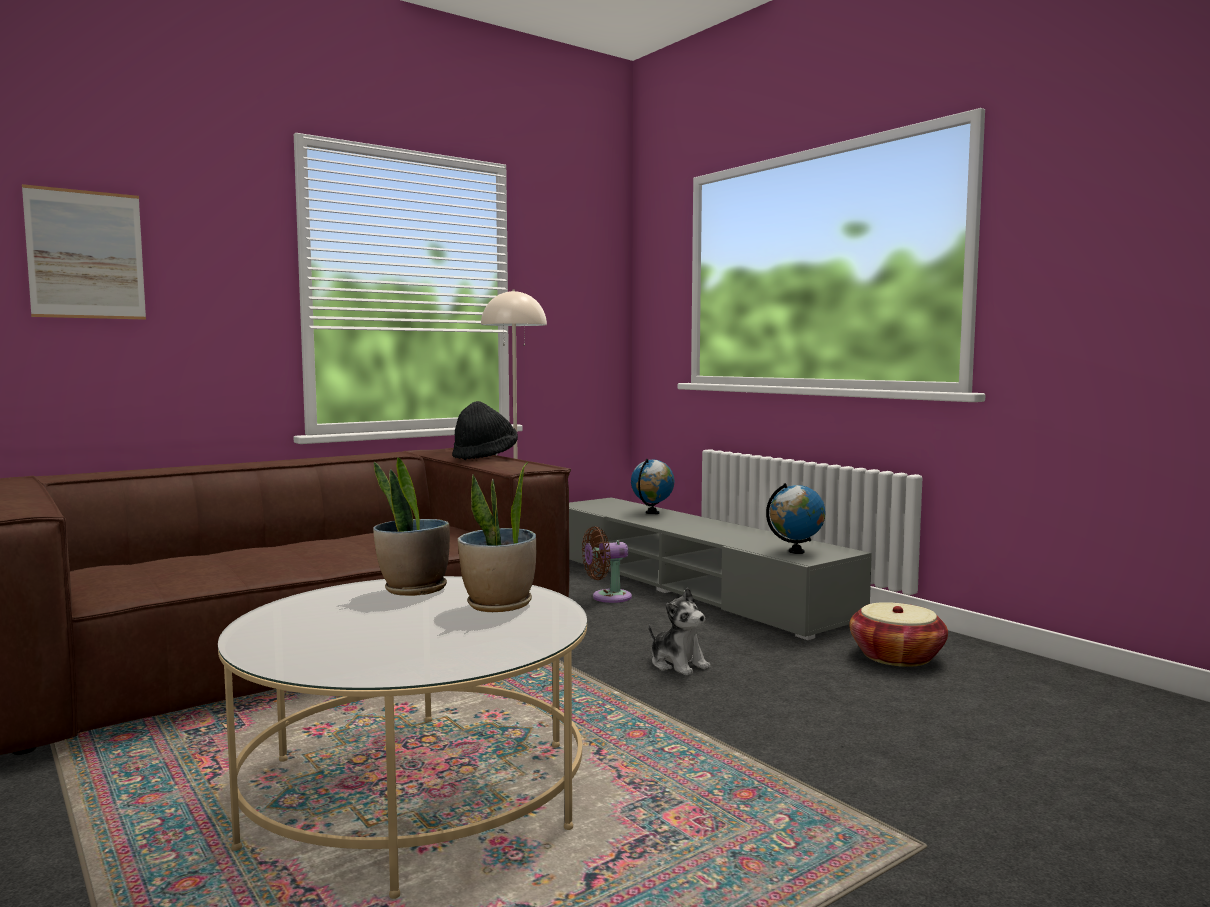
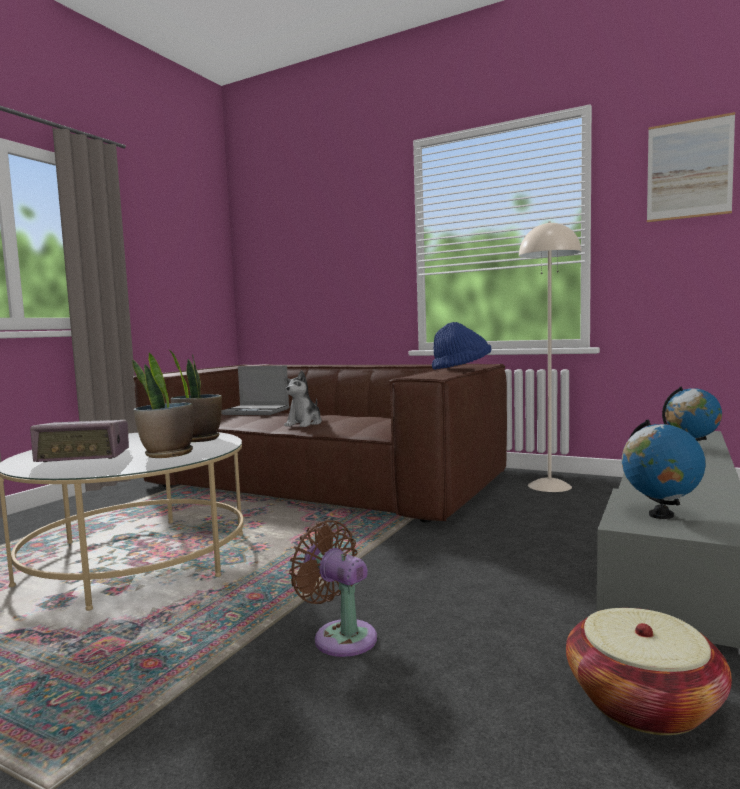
camera: 65 degrees right, 0 degrees up
picture [22,184,146,320] -> picture moved to [647,112,735,222]
black hat [452,401,518,460] -> blue hat [432,322,491,370]
brown fan [582,527,632,603] -> brown fan moved to [289,520,377,657]
plush toy [649,588,710,676] -> plush toy moved to [284,370,322,427]
none -> radio [30,420,129,462]
none -> laptop [221,365,289,415]

